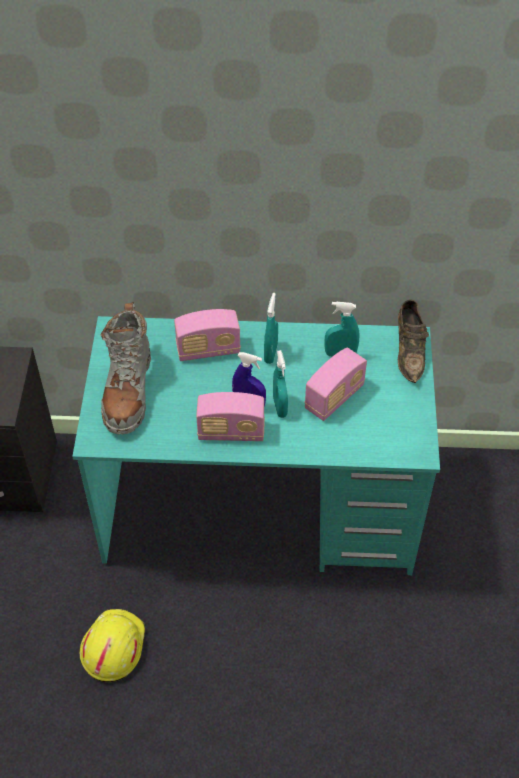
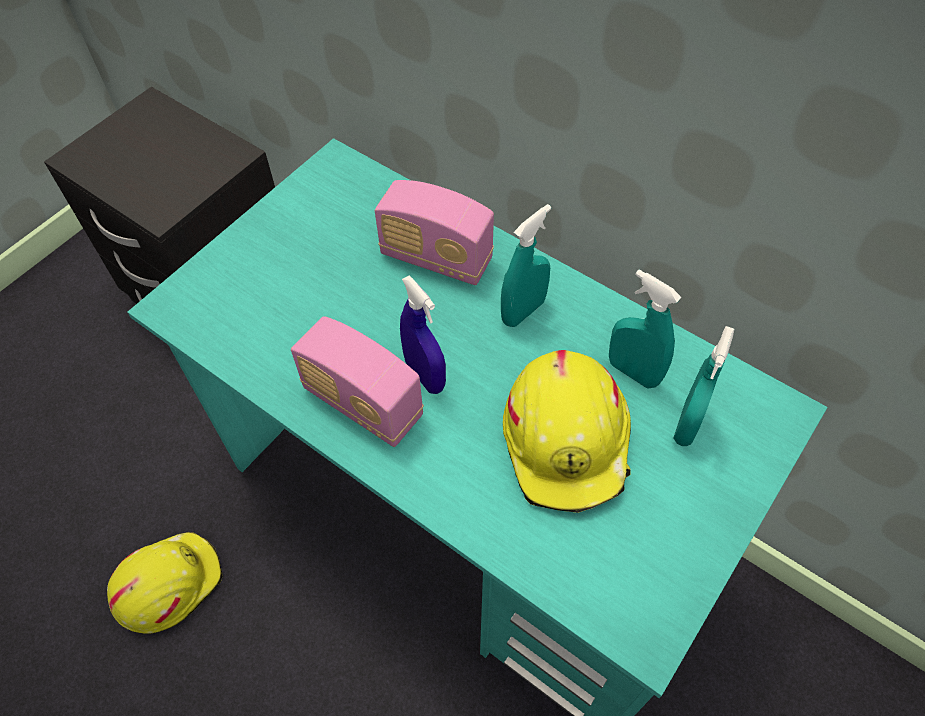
camera: 35 degrees right, 5 degrees up
grey boot [100,302,151,435] -> none
turquoise spray bottle [273,350,288,418] -> turquoise spray bottle moved to [673,326,735,446]
radio [304,348,367,421] -> yellow hard hat [503,350,631,513]
brown shoe [398,299,429,383] -> none

